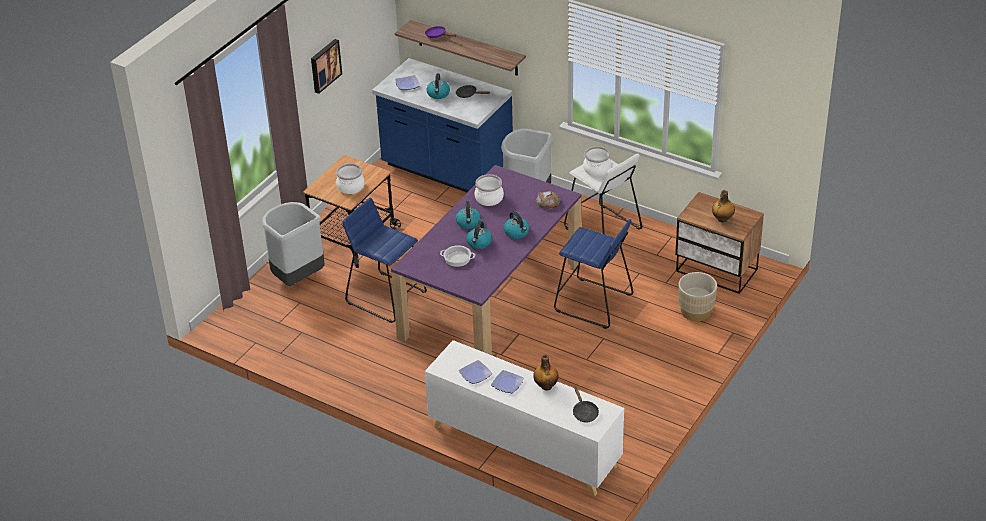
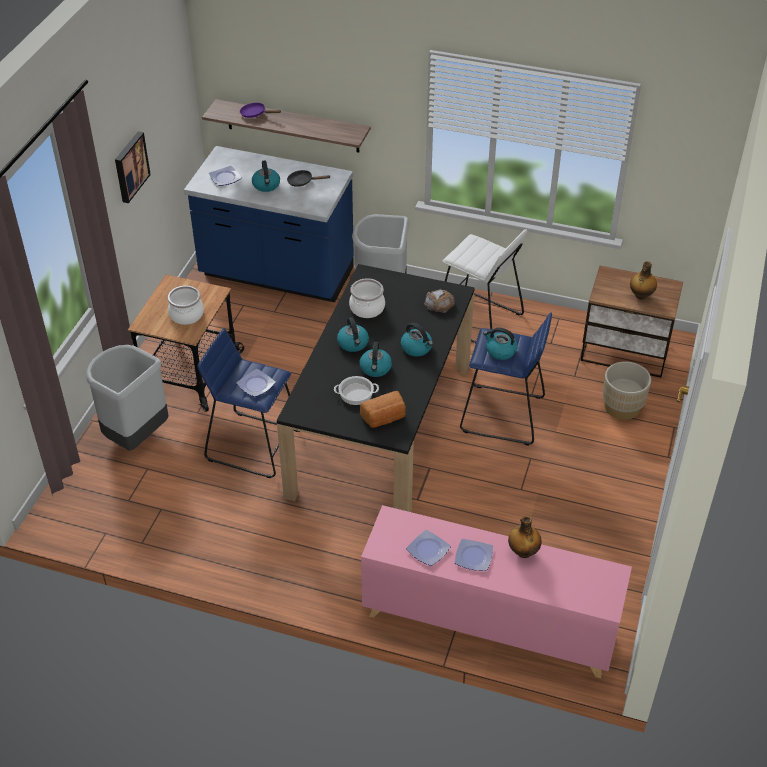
camera: 15 degrees left, 5 degrees up
purple dining table [391,165,581,355] -> black dining table [277,264,475,512]
white cabinet [425,340,624,496] -> pink cabinet [361,505,632,678]
black frying pan [573,386,599,422] -> none
cooking pot [583,146,611,177] -> none
none -> plate [236,369,276,397]
none -> bread [360,391,406,428]
none -> kettle [483,328,517,360]

